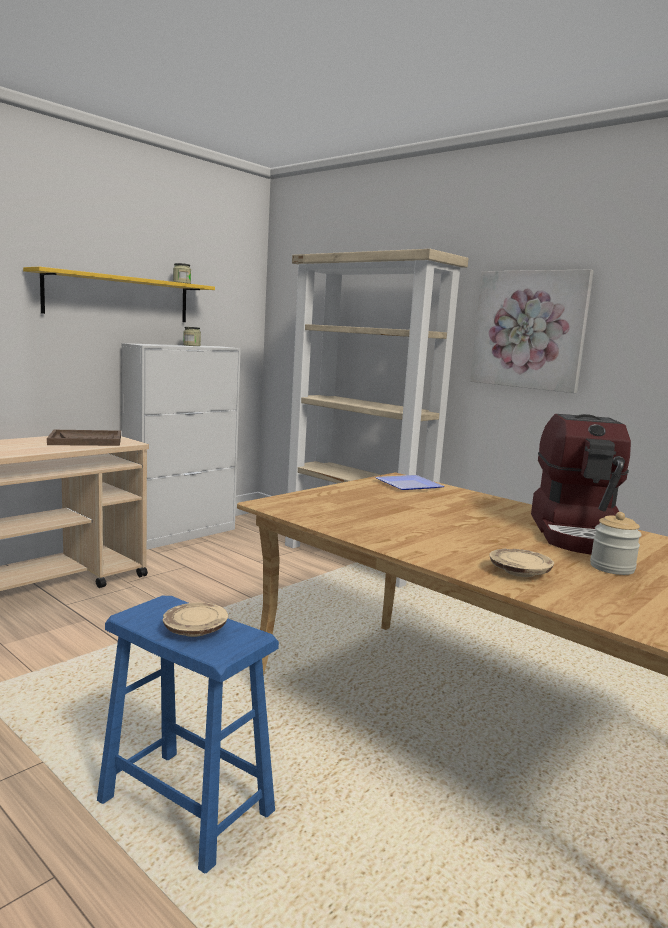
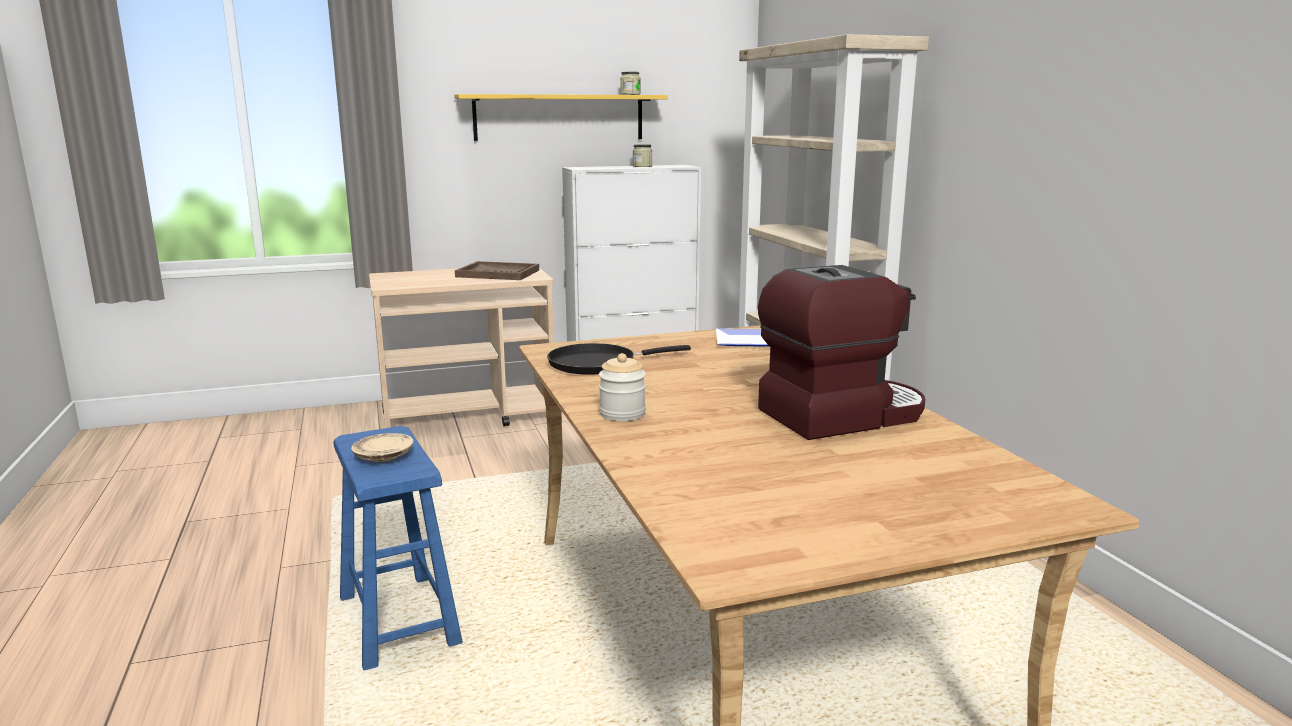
camera: 30 degrees right, 5 degrees up
picture [470,270,594,393] -> none
beige plate [490,549,554,577] -> none
coffee machine [531,414,631,554] -> coffee machine turned 150 degrees counterclockwise [758,265,925,440]
jar [590,512,642,575] -> jar moved to [599,353,646,421]
none -> black frying pan [547,343,691,375]

